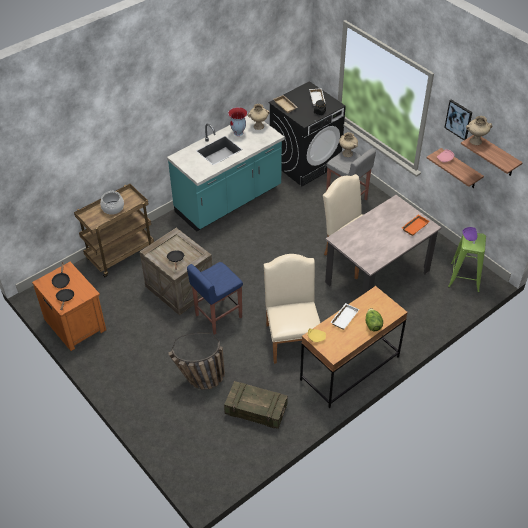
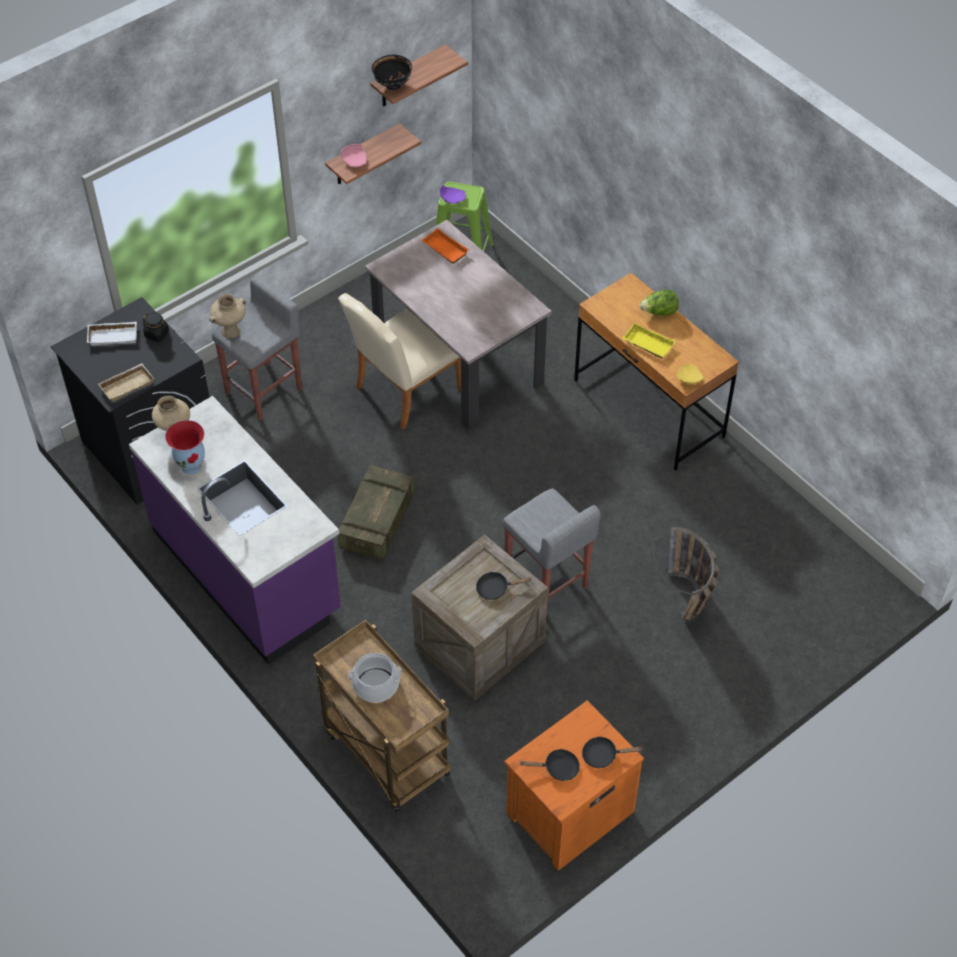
camera: 90 degrees left, 5 degrees up
turquoise counter [167,116,284,232] -> purple counter [129,396,341,664]
blue stool [187,262,243,335] -> grey stool [503,489,601,615]
crate [224,381,288,429] -> crate moved to [337,465,414,560]
beige chair [264,254,320,364] -> none
white tray [331,303,359,330] -> yellow tray [622,323,676,358]
picture [444,99,472,140] -> none
beige vase [466,116,492,145] -> black bowl [372,55,412,90]

